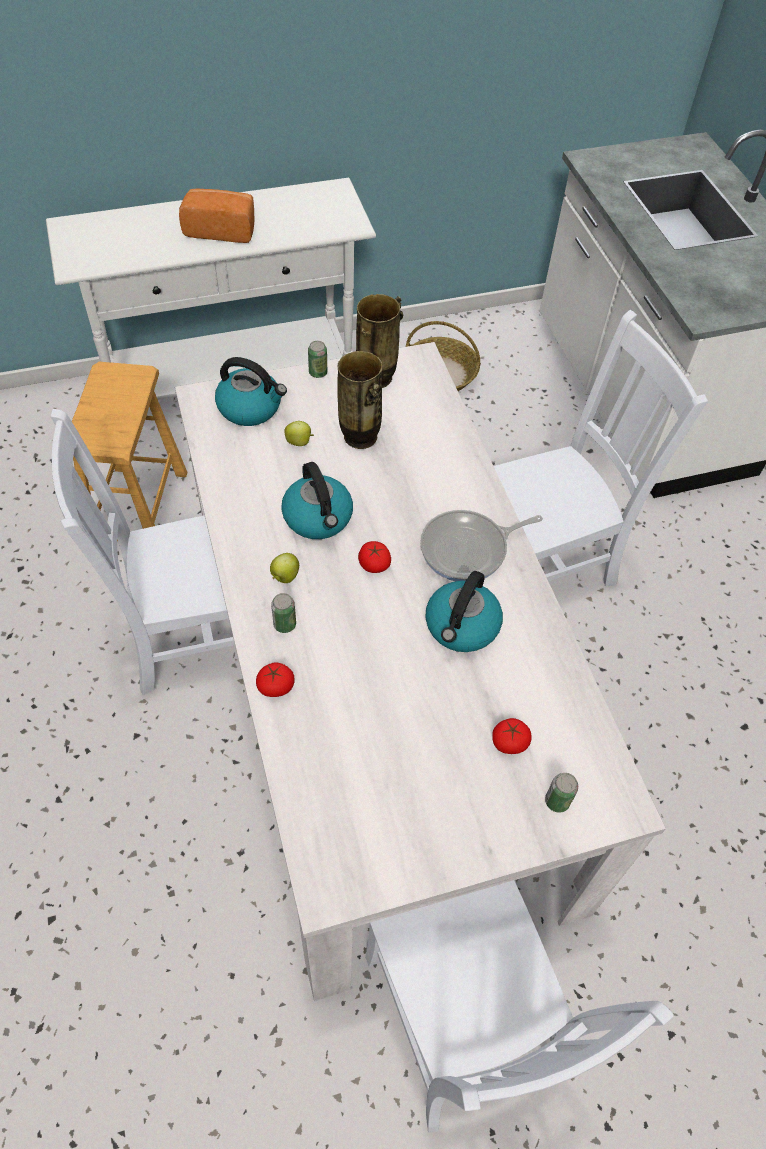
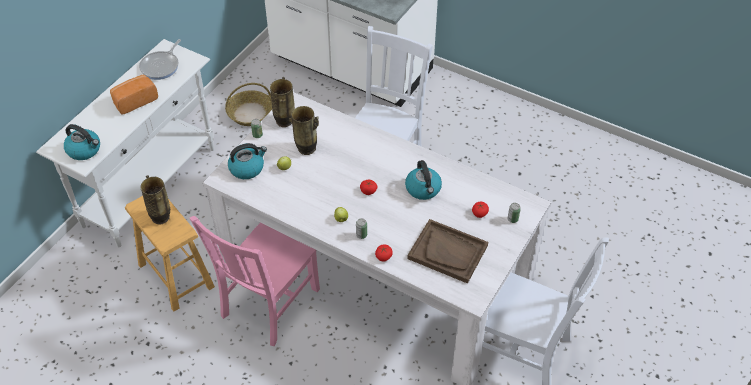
camera: 40 degrees left, 5 degrees down
white chair [51,409,235,695] -> pink chair [189,216,320,346]
kettle [281,462,353,539] -> kettle moved to [64,124,100,160]
frying pan [420,510,543,581] -> frying pan moved to [139,39,181,80]
none -> vase [141,175,170,225]
none -> brown tray [407,219,488,284]

